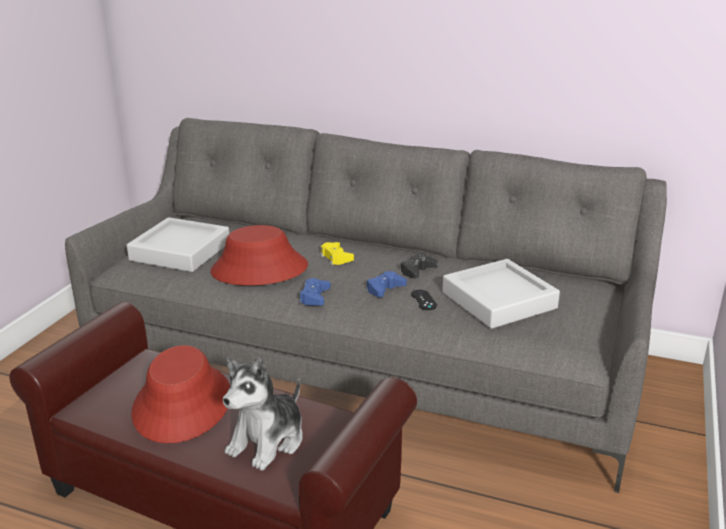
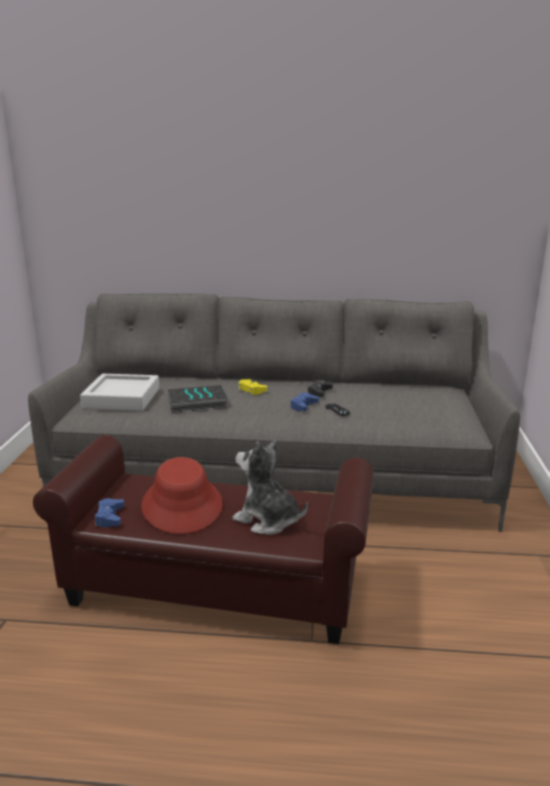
camera: 15 degrees left, 5 degrees down
red hat [210,225,308,286] -> book [168,385,228,413]
plush toy [223,357,303,471] -> plush toy turned 105 degrees clockwise [232,440,308,535]
blue game controller [299,278,330,306] -> blue game controller moved to [95,498,125,527]
grey tray [442,259,560,329] -> none

